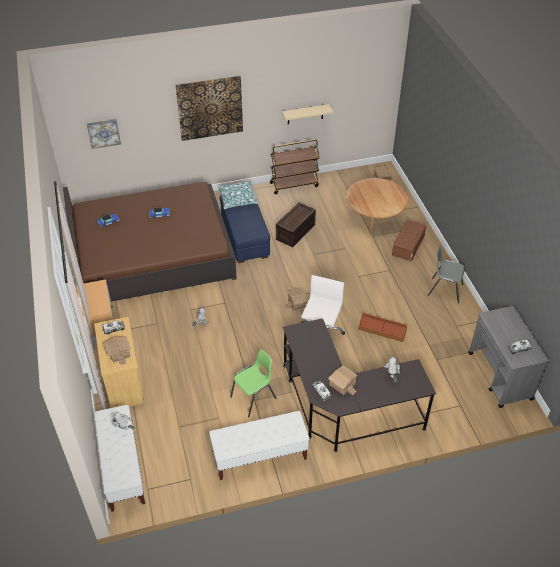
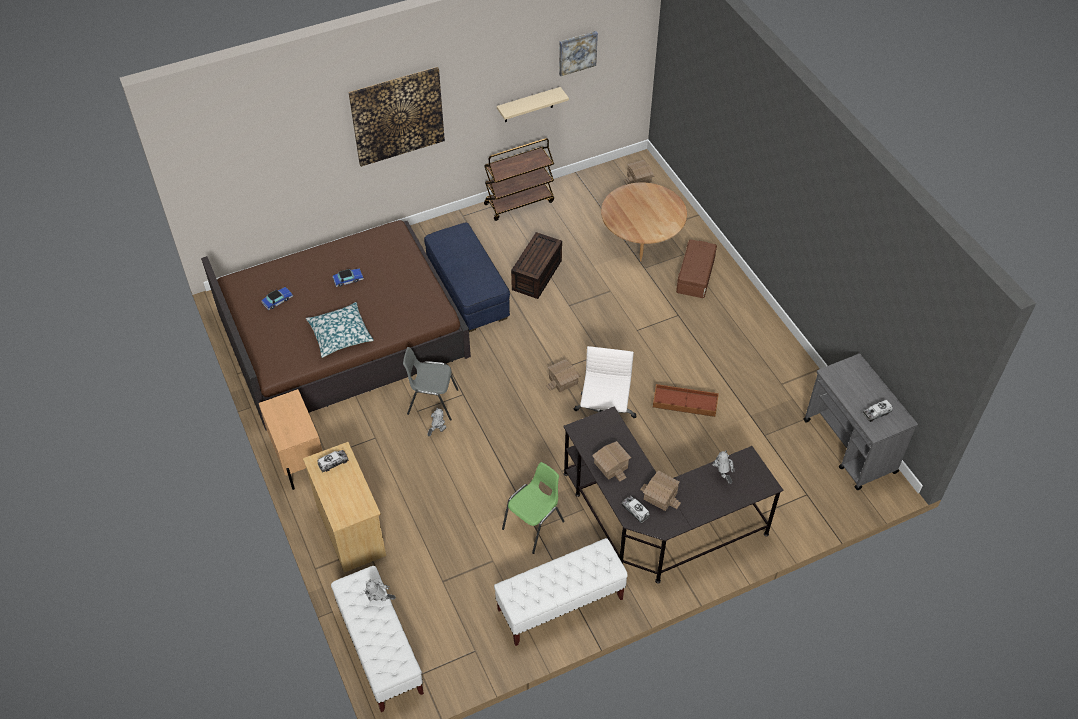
camera: 10 degrees left, 5 degrees up
picture [87,119,121,149] -> picture moved to [559,31,598,76]
toy house [104,336,131,365] -> toy house moved to [592,441,631,482]
pillow [217,181,258,209] -> pillow moved to [306,302,374,358]
grey chair [427,246,465,304] -> grey chair moved to [403,347,459,421]

